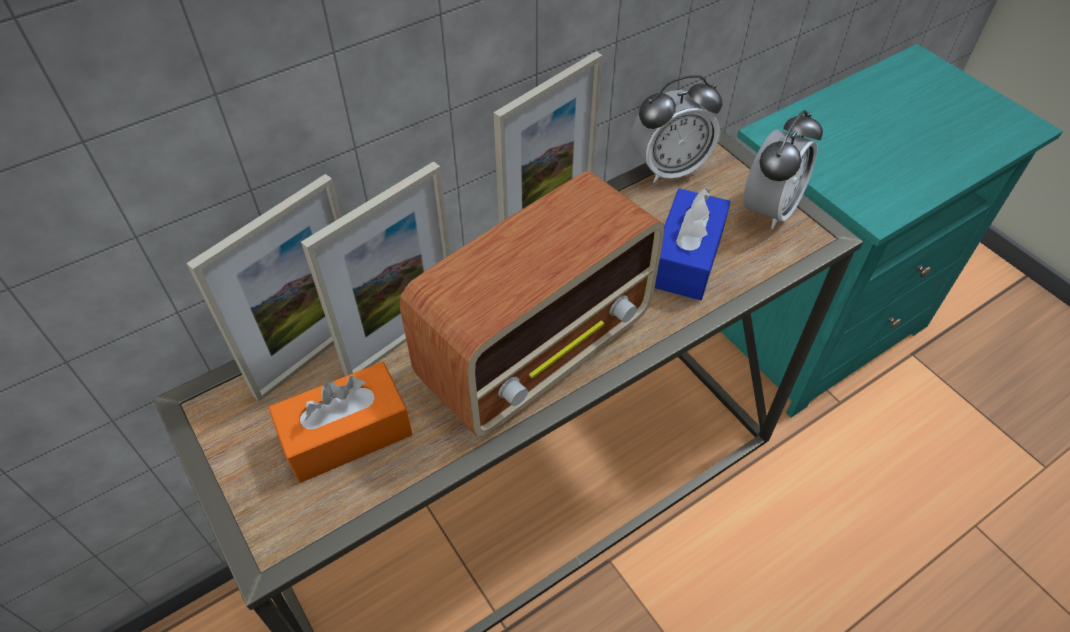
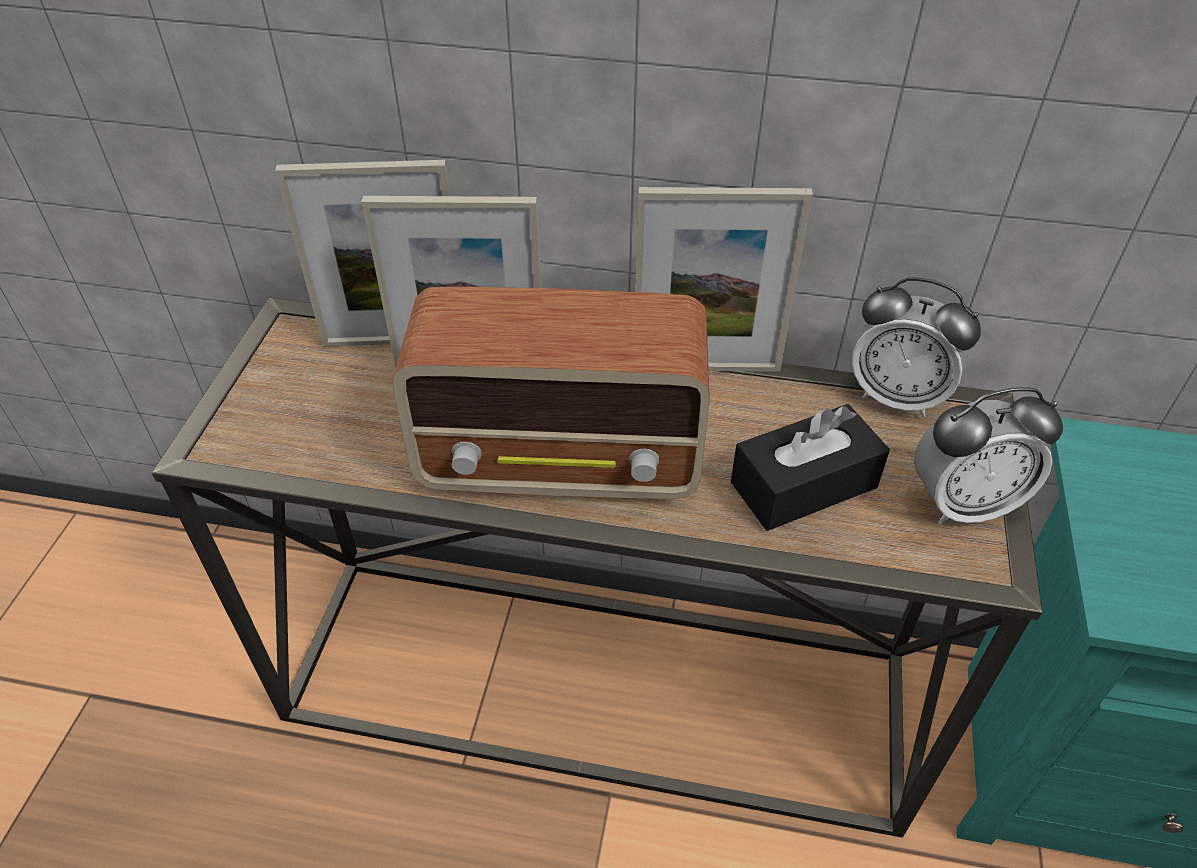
camera: 45 degrees right, 5 degrees down
orange tissue box [269,362,412,483] -> none
blue tissue box [655,188,730,300] -> black tissue box [731,404,890,531]

